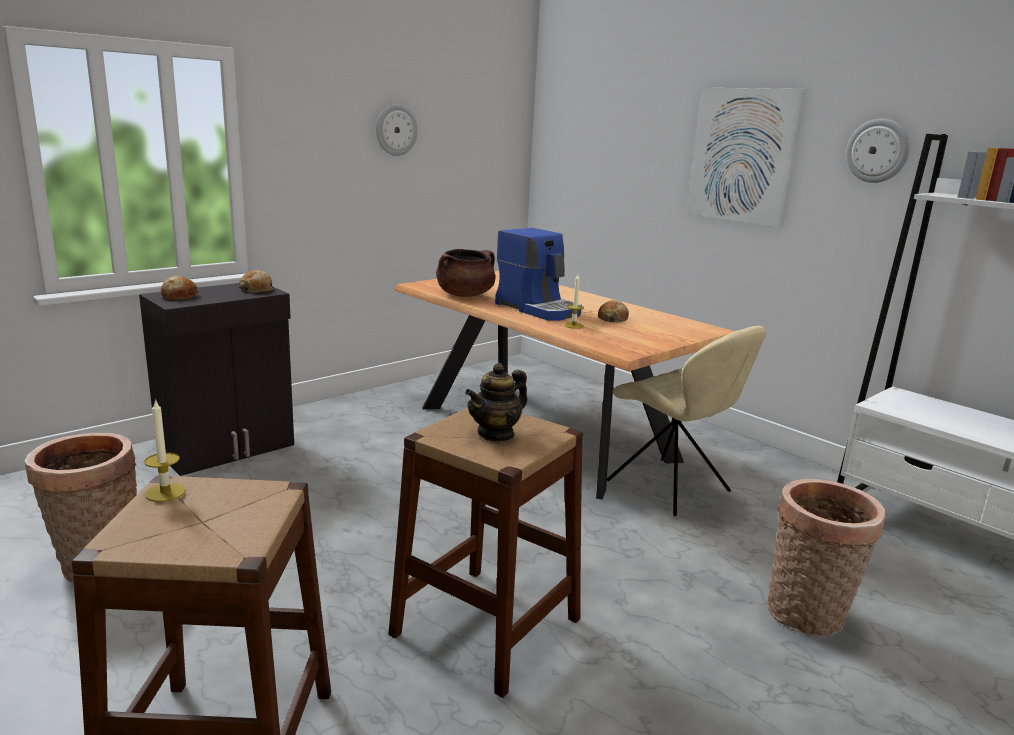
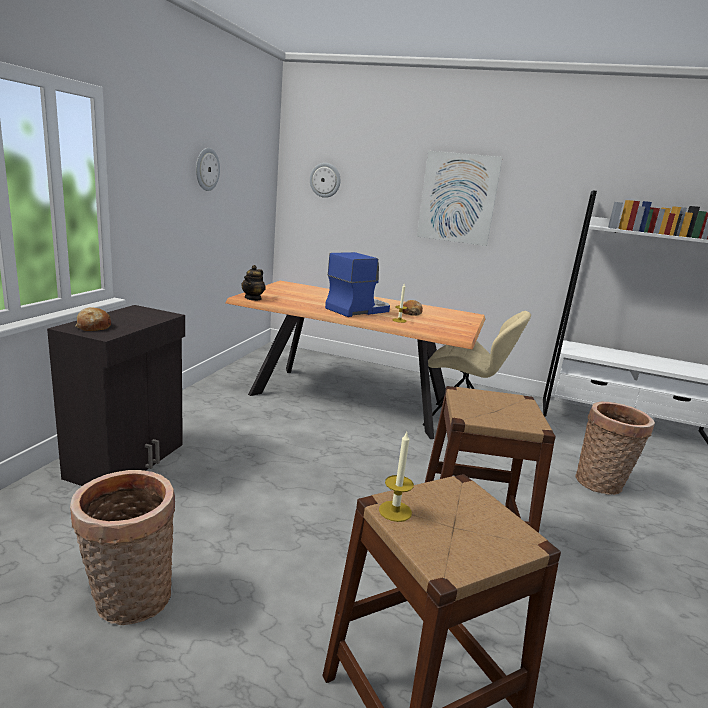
camera: 30 degrees left, 0 degrees up
bread [239,270,273,292] -> none
brown cooking pot [436,249,495,297] -> none
teapot [465,363,527,442] -> teapot moved to [241,265,266,301]
coffee machine [495,228,582,321] -> coffee machine turned 60 degrees counterclockwise [325,252,390,317]
wall clock [846,119,910,183] -> wall clock moved to [310,163,341,198]

